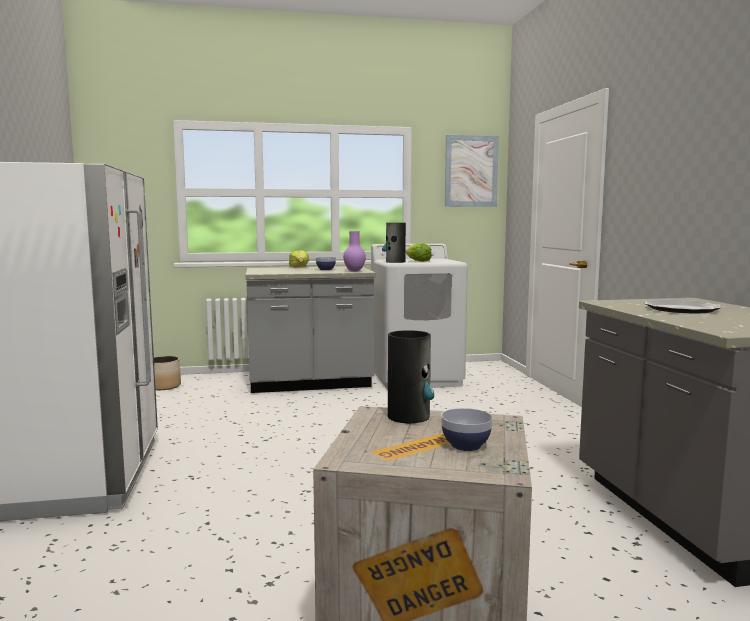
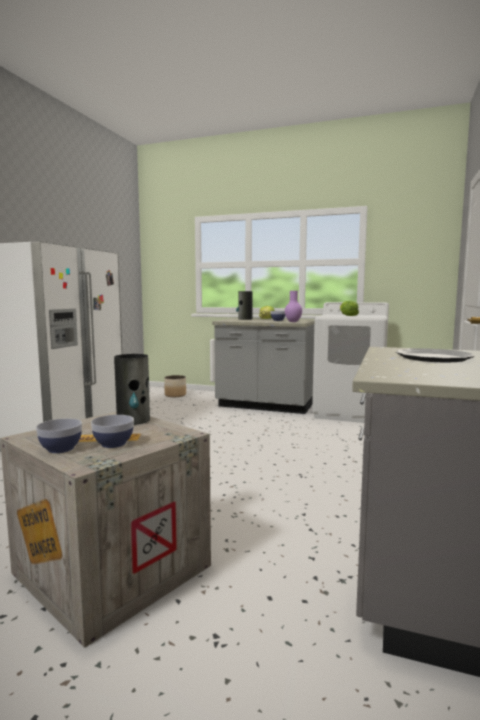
camera: 30 degrees right, 0 degrees up
vase [382,223,406,263] -> vase moved to [236,291,253,320]
picture [445,135,499,207] -> none
none -> bowl [36,418,82,453]

